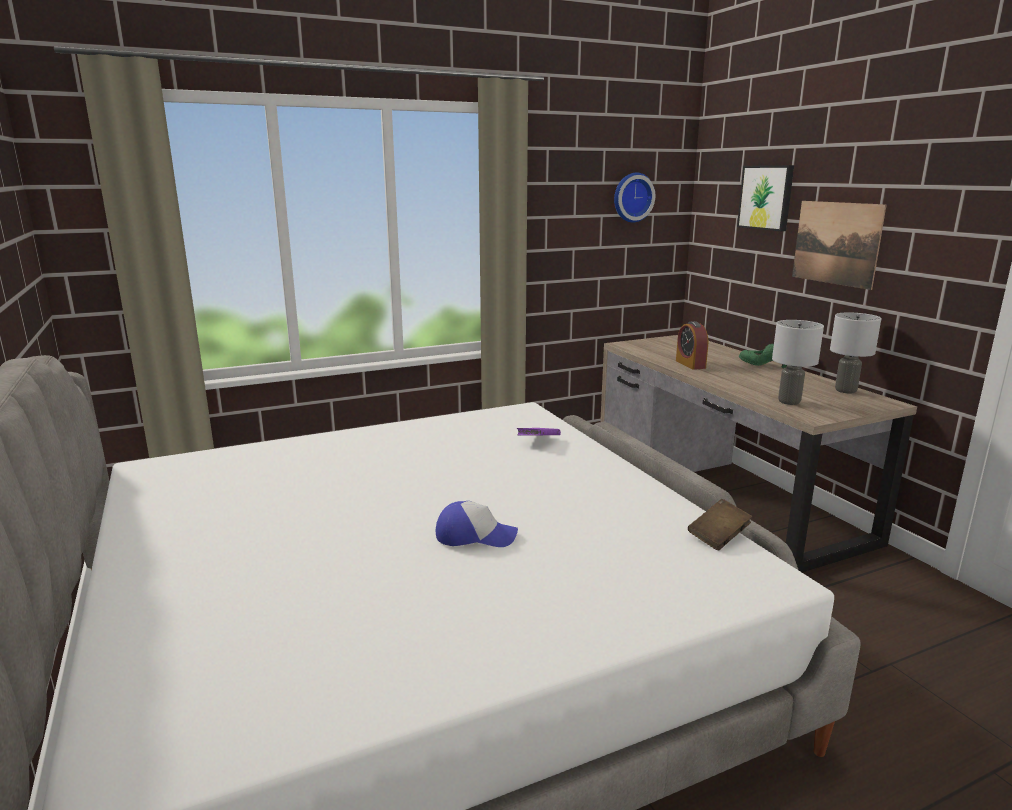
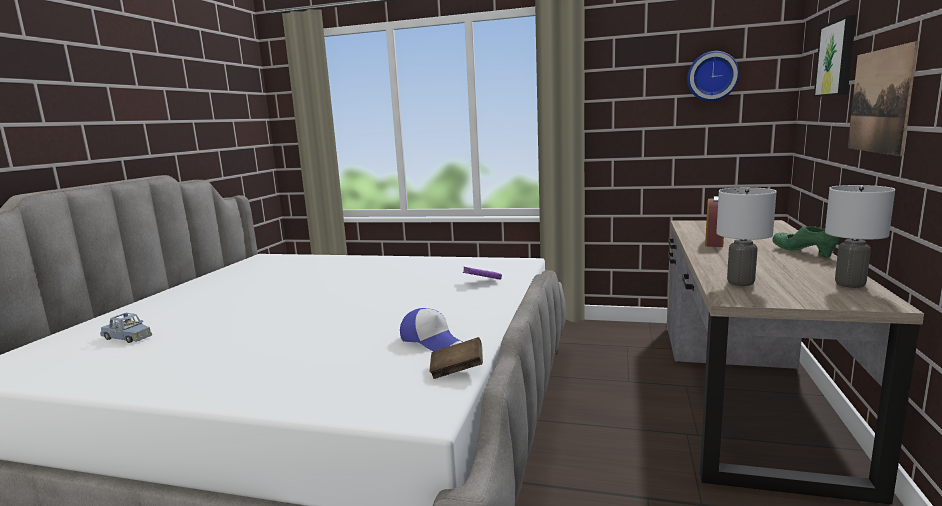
camera: 40 degrees right, 5 degrees down
cap [435,501,518,547] -> cap moved to [400,308,462,351]
none -> blue toy car [100,313,152,343]

